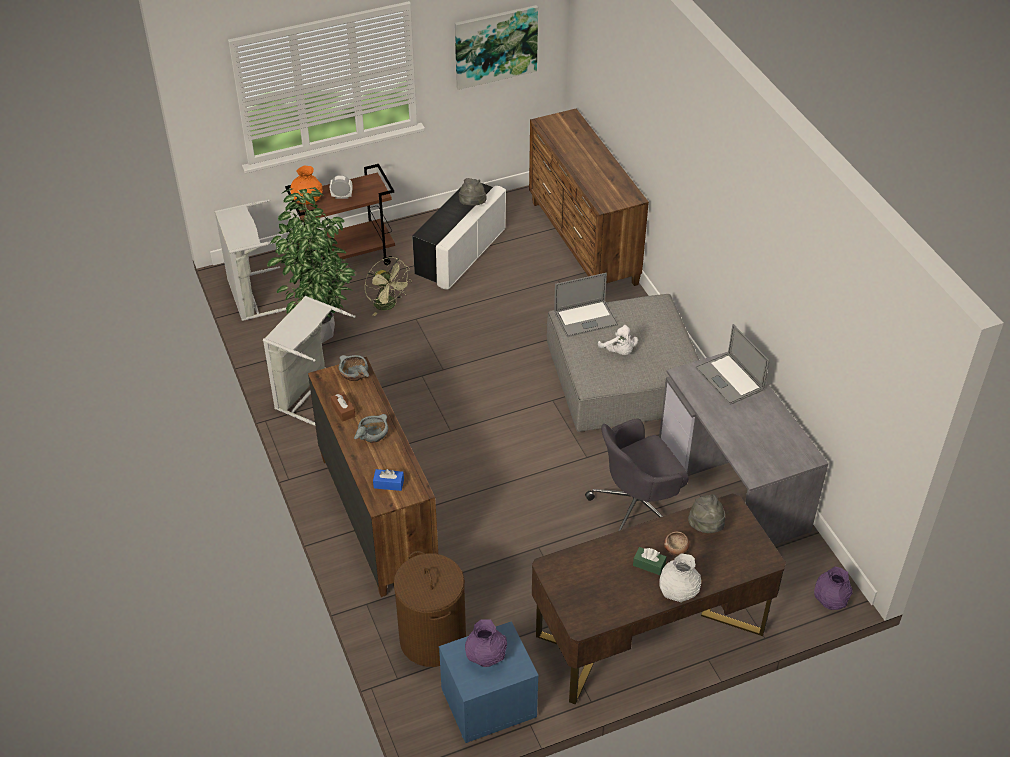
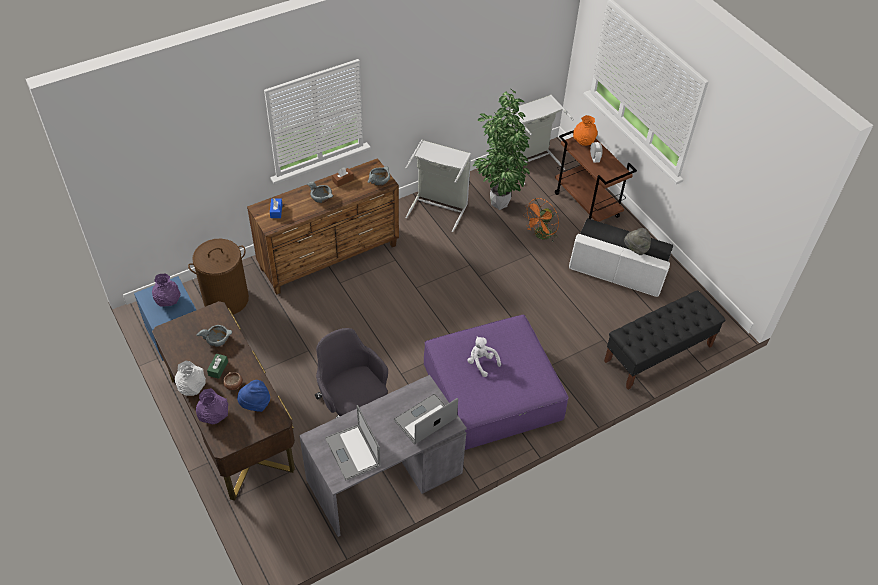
camera: 80 degrees right, 5 degrees up
green fan [365,257,411,316] -> orange fan [523,198,559,243]
picture [455,5,538,90] -> none
brown dresser [529,109,649,286] -> black bench [604,290,726,390]
grey ottoman [547,294,699,432] -> purple ottoman [424,315,569,450]
laptop [554,273,618,337] -> laptop moved to [325,405,381,481]
white plush toy [598,325,638,355] -> white plush toy turned 90 degrees clockwise [467,337,501,377]
grey hat [688,494,725,533] -> blue hat [237,380,270,412]
purple vase [814,567,852,610] -> purple vase moved to [196,388,228,425]
none -> grey bowl [196,325,232,347]

